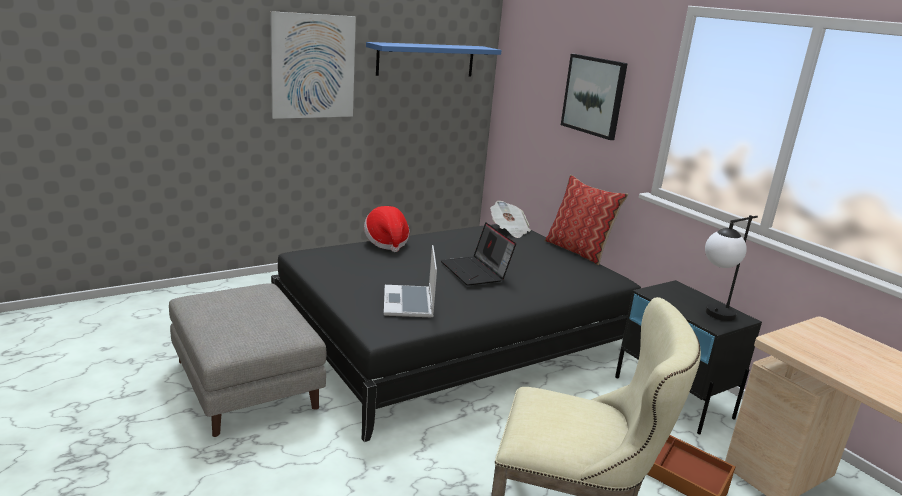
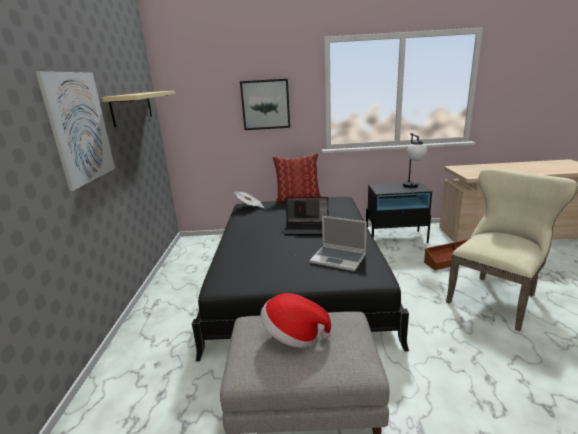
camera: 55 degrees left, 0 degrees up
hat [364,206,409,252] -> hat moved to [260,293,331,348]
blue shelf [366,42,502,77] -> beige shelf [102,91,175,127]

